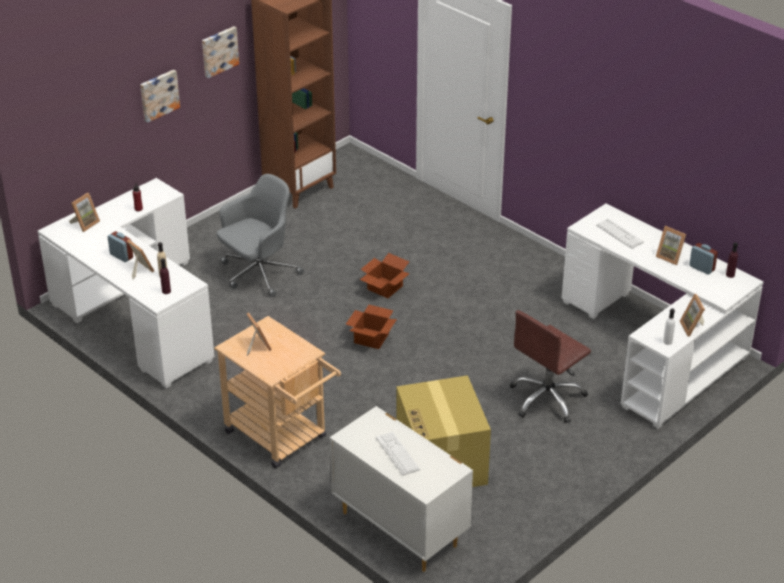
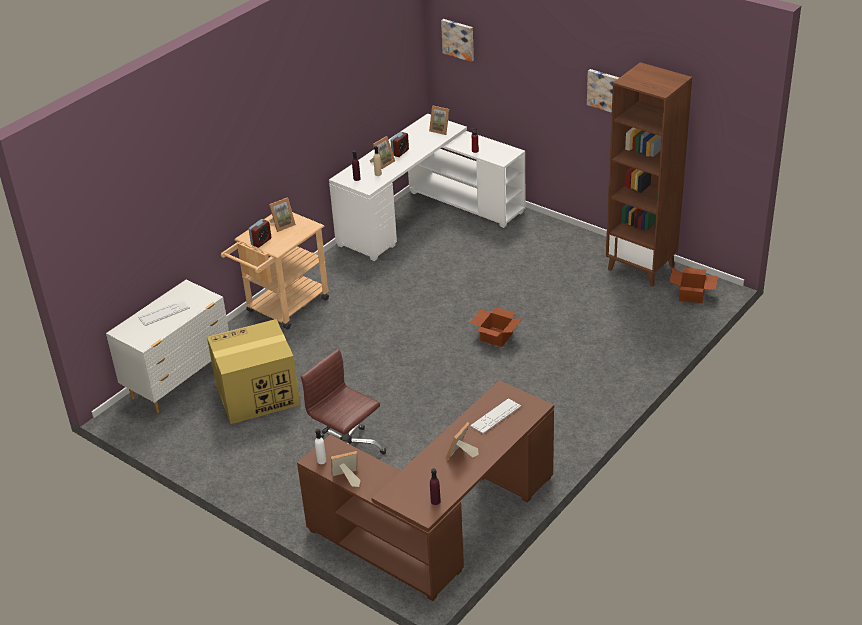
camera: 85 degrees right, 0 degrees up
picture [140,70,180,123] -> picture moved to [441,19,474,62]
grey office chair [217,174,304,297] -> none
cardboard box [346,305,397,349] -> cardboard box moved to [670,267,718,303]
white desk [561,203,764,429] -> brown desk [297,380,554,601]
alarm clock [689,243,718,275] -> alarm clock moved to [249,219,271,248]

